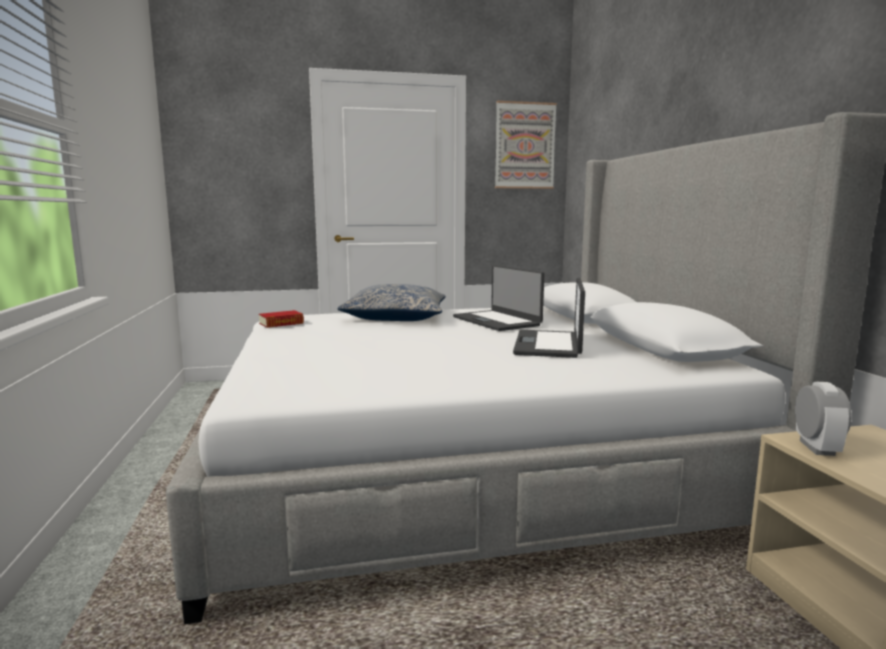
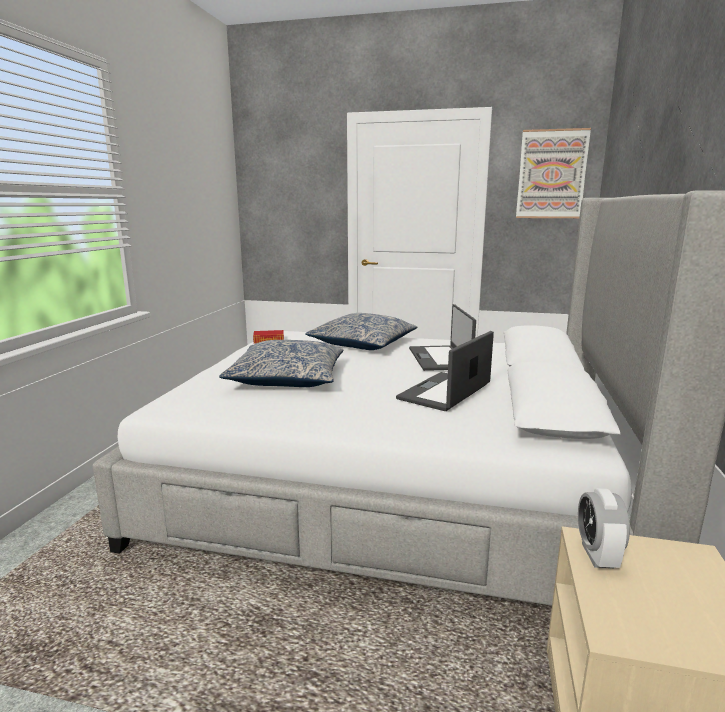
camera: 25 degrees right, 5 degrees up
alarm clock [795,382,852,456] -> alarm clock turned 150 degrees clockwise [578,488,630,568]
none -> pillow [219,340,343,387]

